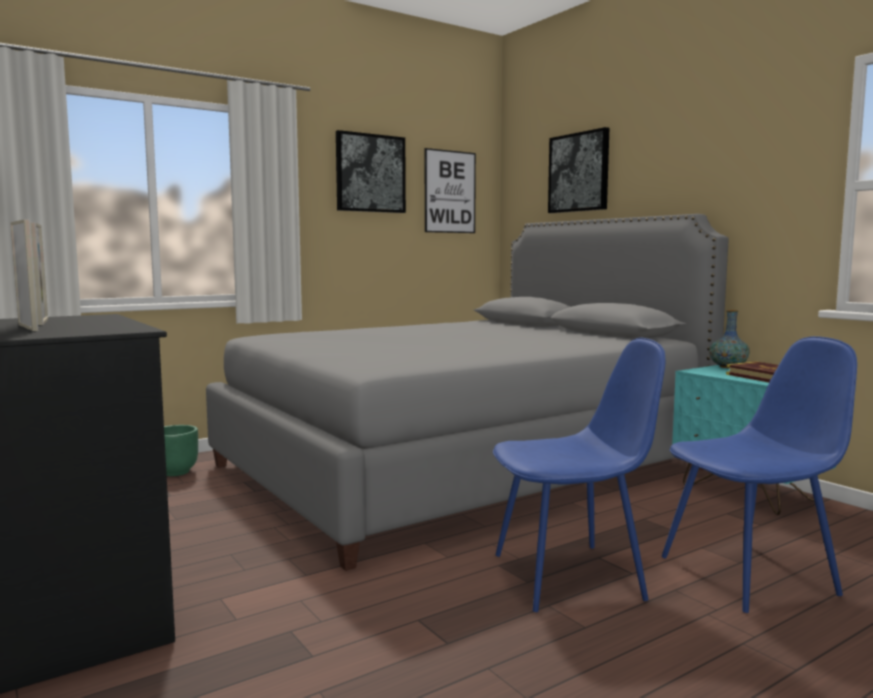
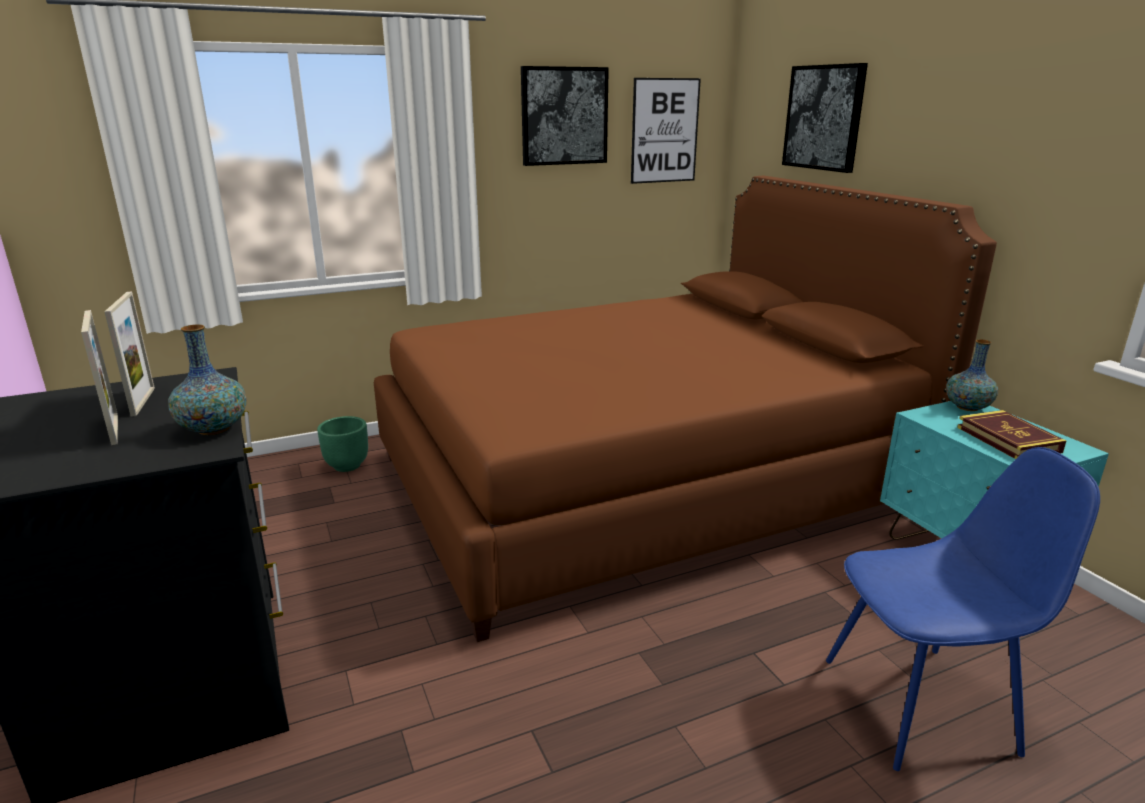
camera: 10 degrees right, 15 degrees up
grey bed [206,214,729,571] -> brown bed [374,176,997,642]
blue chair [493,338,666,612] -> none
none -> vase [168,324,246,435]

